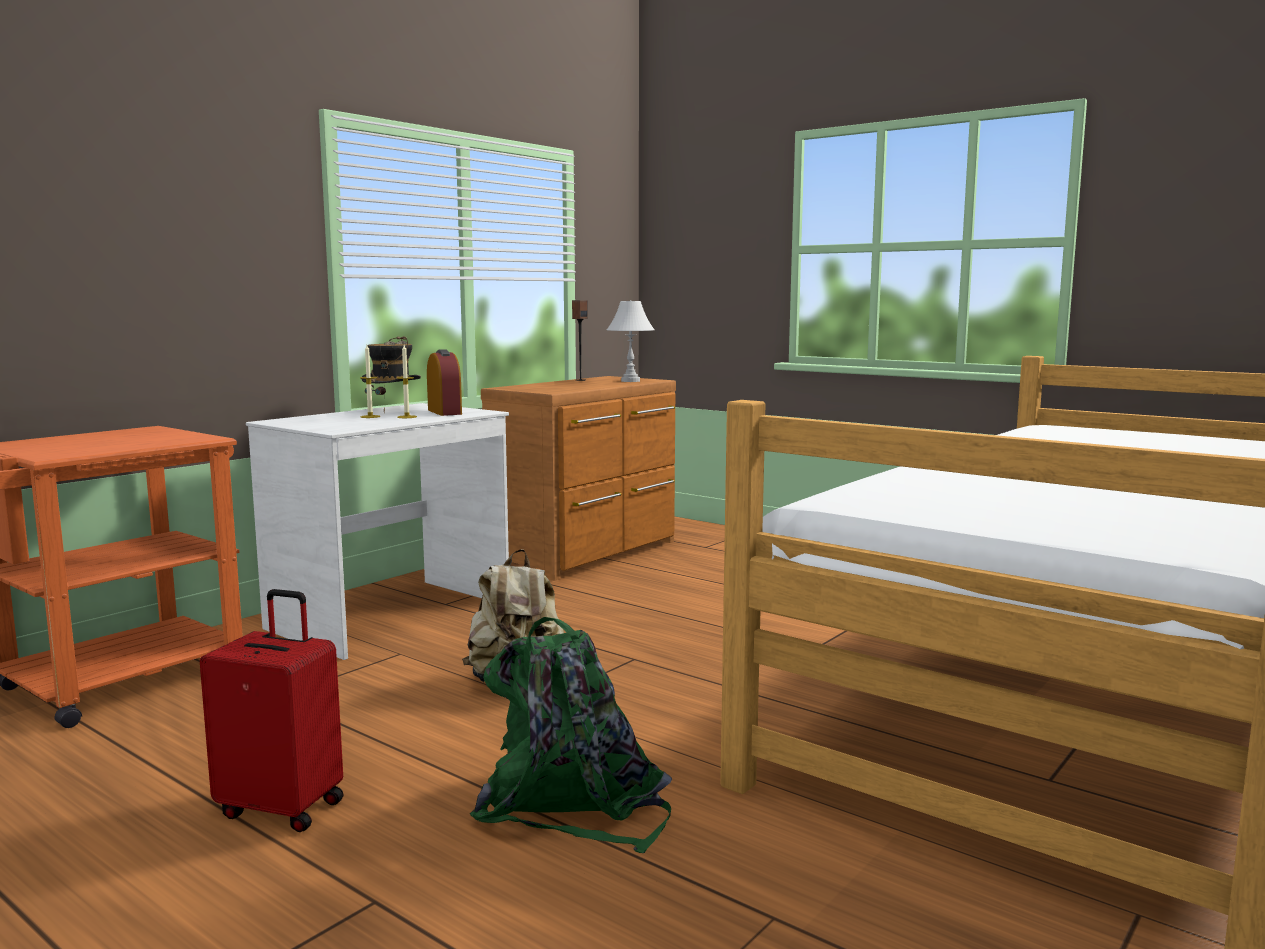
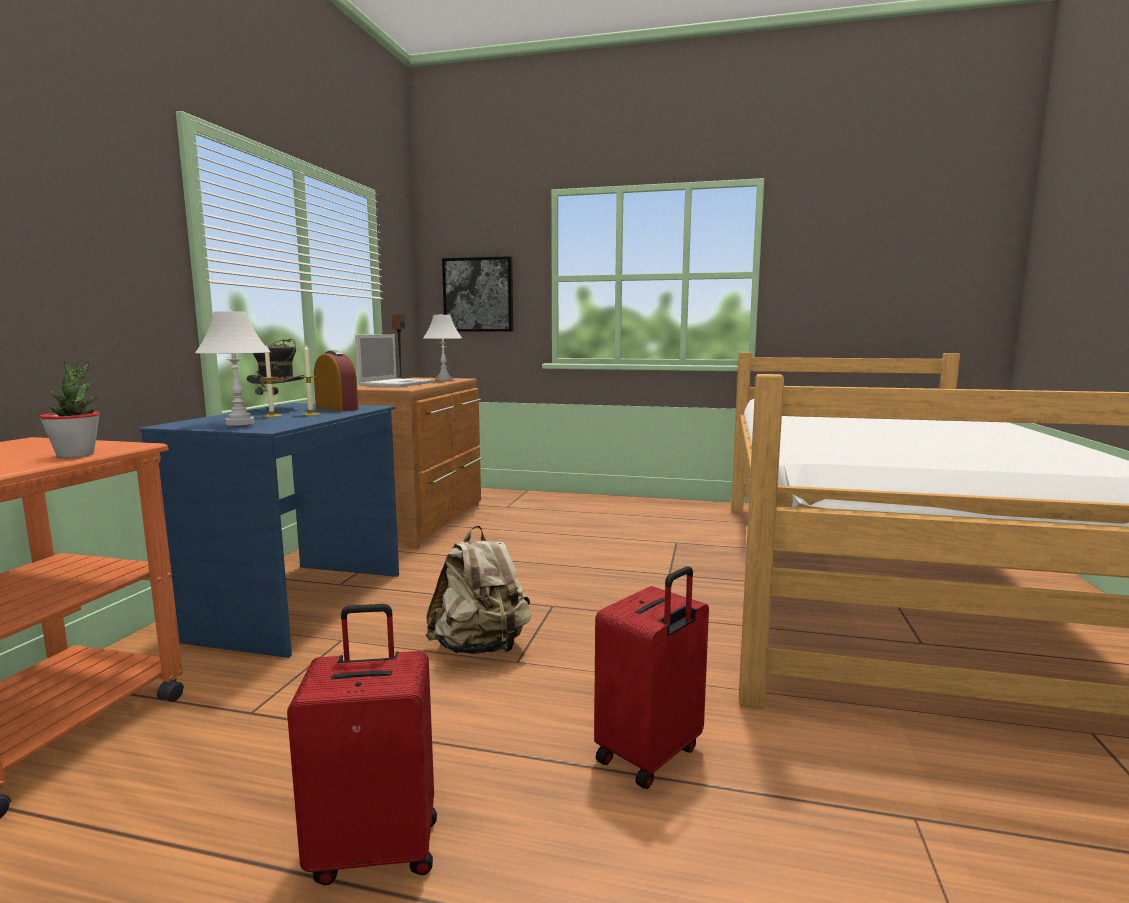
camera: 25 degrees left, 0 degrees up
white desk [246,403,509,660] -> blue desk [140,403,399,658]
green backpack [470,617,672,853] -> red suitcase [594,566,709,789]
none -> potted plant [39,361,100,458]
none -> white table lamp [195,311,270,426]
none -> laptop [355,334,434,387]
none -> picture [442,256,513,332]

